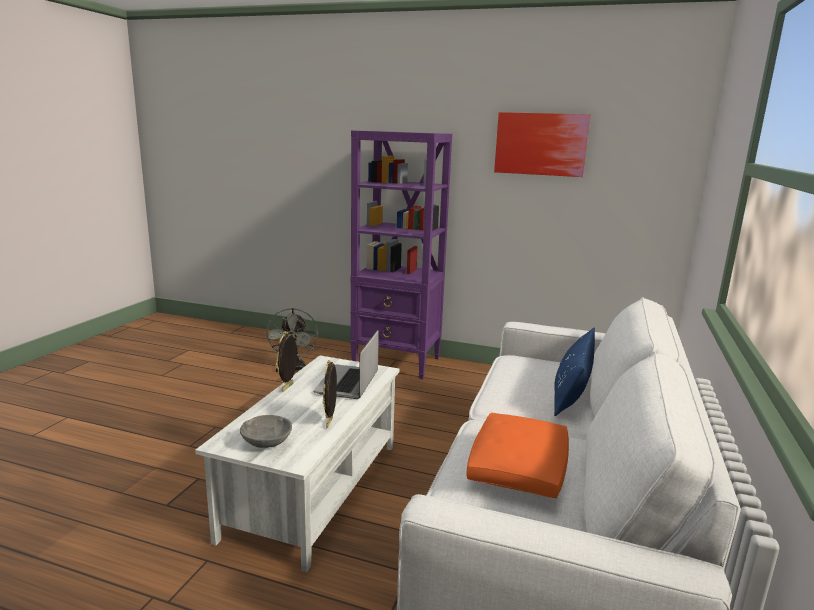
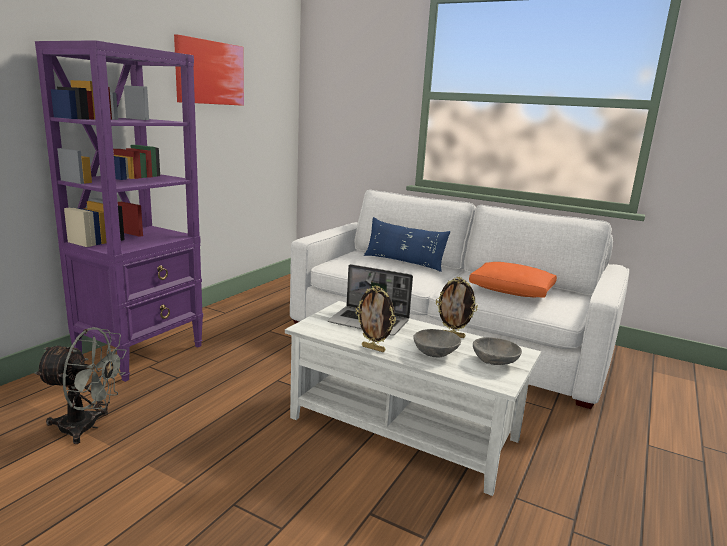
camera: 80 degrees left, 0 degrees up
none -> grey bowl [413,329,461,357]

